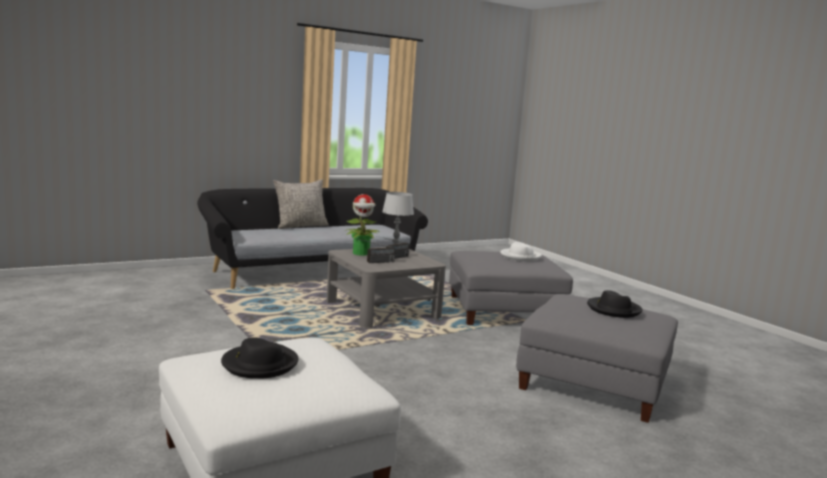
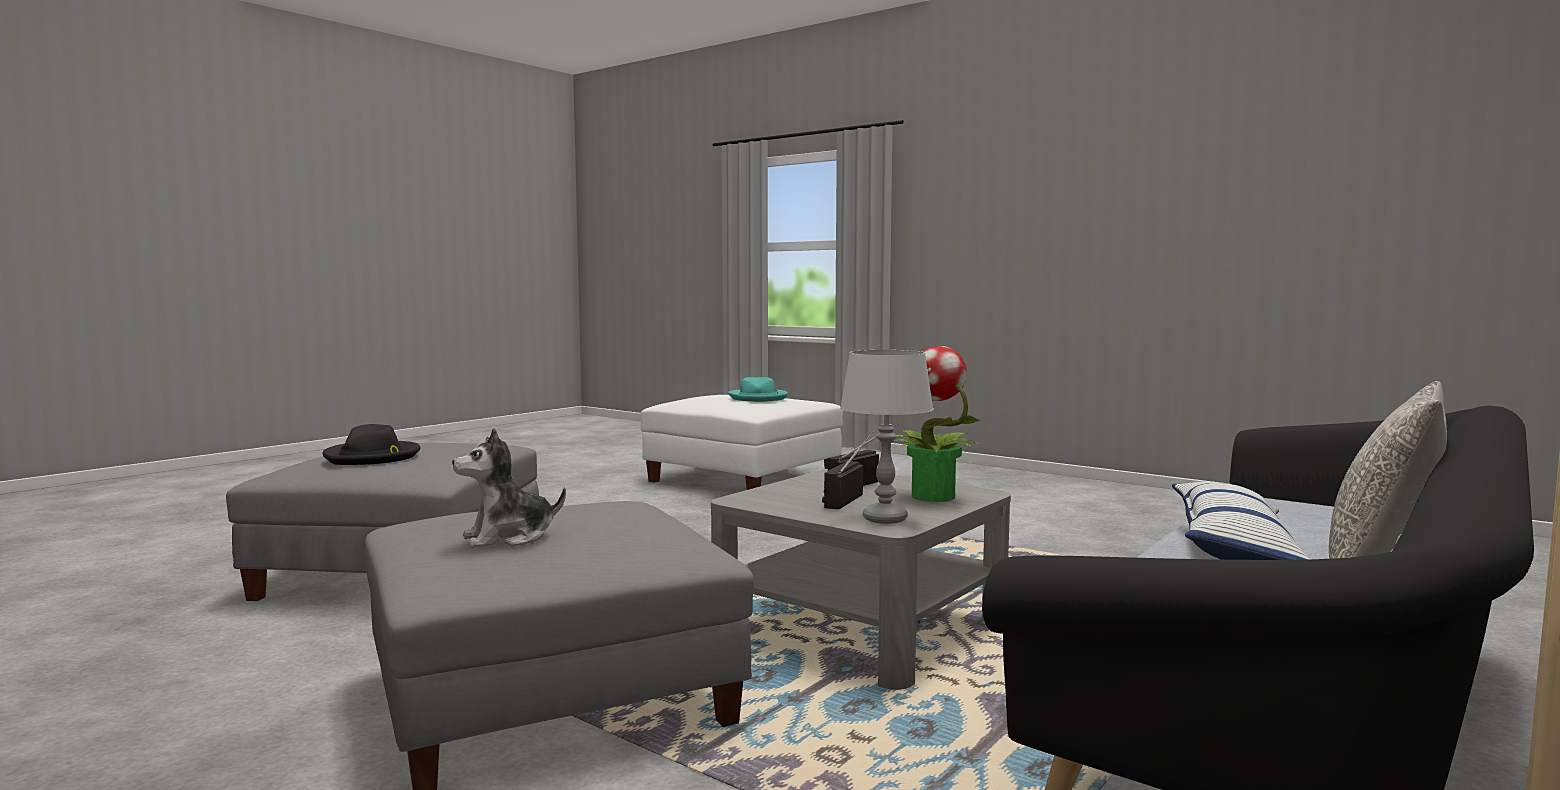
camera: 160 degrees right, 5 degrees down
black hat [221,337,298,379] -> turquoise hat [728,377,788,402]
white hat [500,242,542,261] -> plush toy [452,428,566,548]
none -> pillow [1172,482,1310,560]

